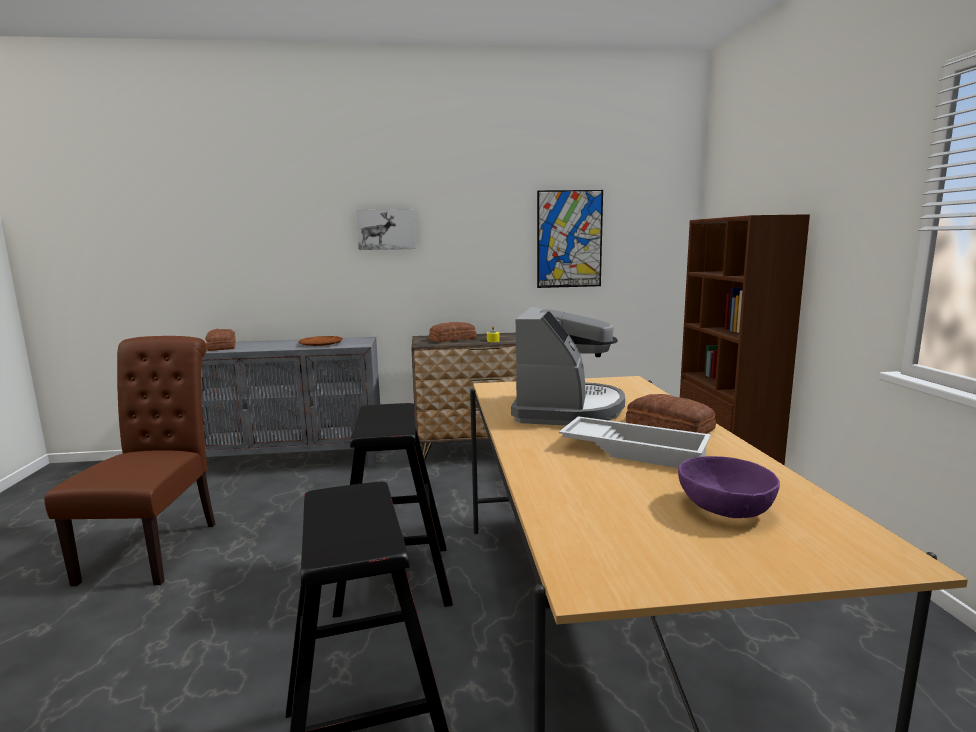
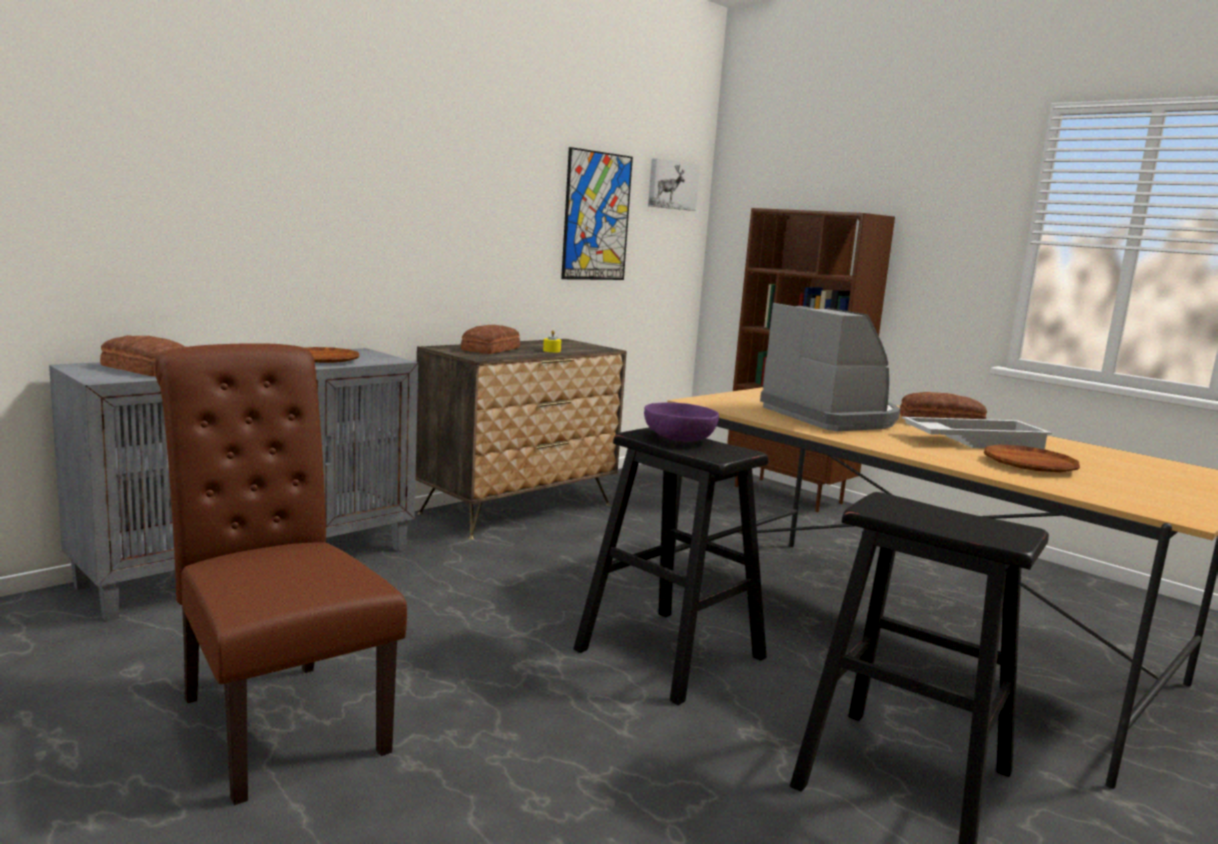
camera: 40 degrees left, 0 degrees up
picture [356,209,416,250] -> picture moved to [648,158,700,211]
purple bowl [678,456,780,518] -> purple bowl moved to [644,402,719,442]
none -> brown plate [984,445,1080,472]

